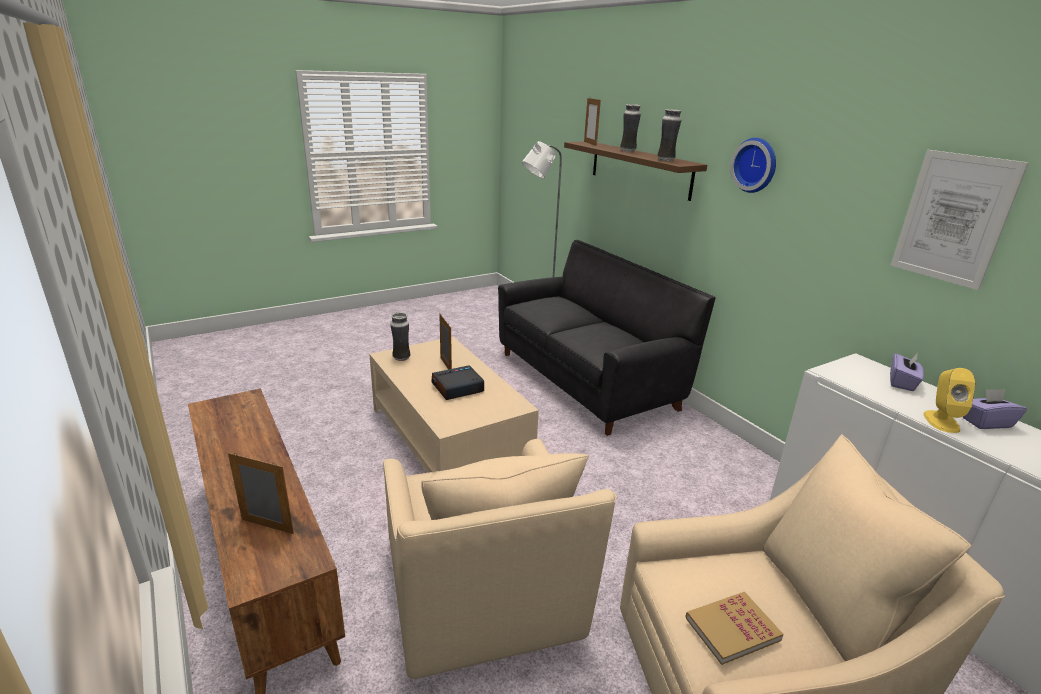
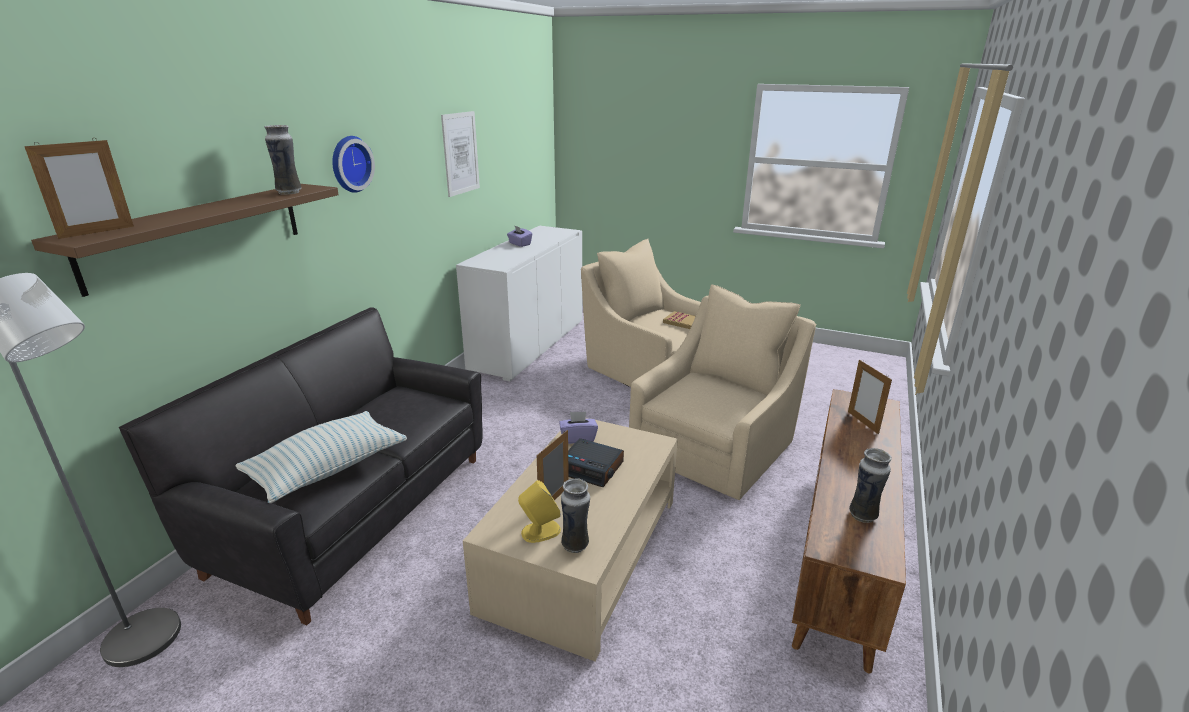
camera: 125 degrees left, 0 degrees up
vase [620,104,641,152] -> vase moved to [849,448,892,523]
purple tissue box [890,353,924,391] -> purple tissue box moved to [559,412,598,444]
yellow speaker [924,368,976,433] -> yellow speaker moved to [518,480,561,543]
none -> pillow [236,411,407,503]

